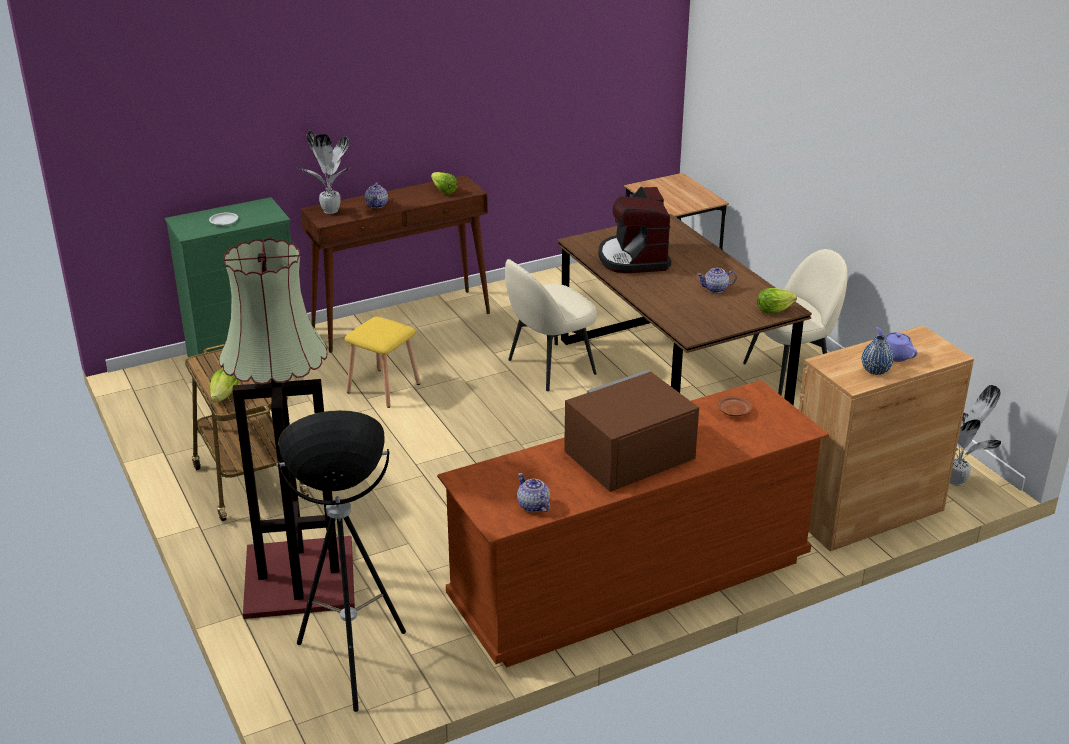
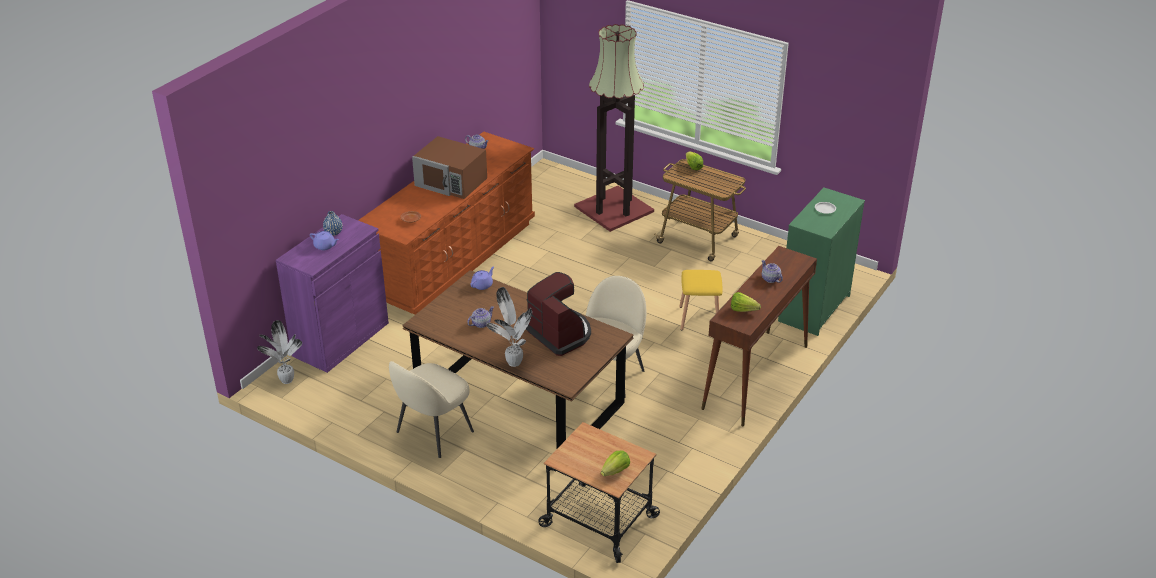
camera: 150 degrees right, 5 degrees up
floor lamp [276,410,406,712] -> none
potted plant [298,131,349,214] -> potted plant moved to [486,287,532,367]
brown microwave [564,370,699,492] -> brown microwave turned 90 degrees clockwise [412,136,487,199]
lettuce [757,288,797,314] -> lettuce moved to [601,450,630,476]
brown cabinet [799,325,974,551] -> purple cabinet [276,214,389,373]
none -> purple teapot [470,267,494,290]

